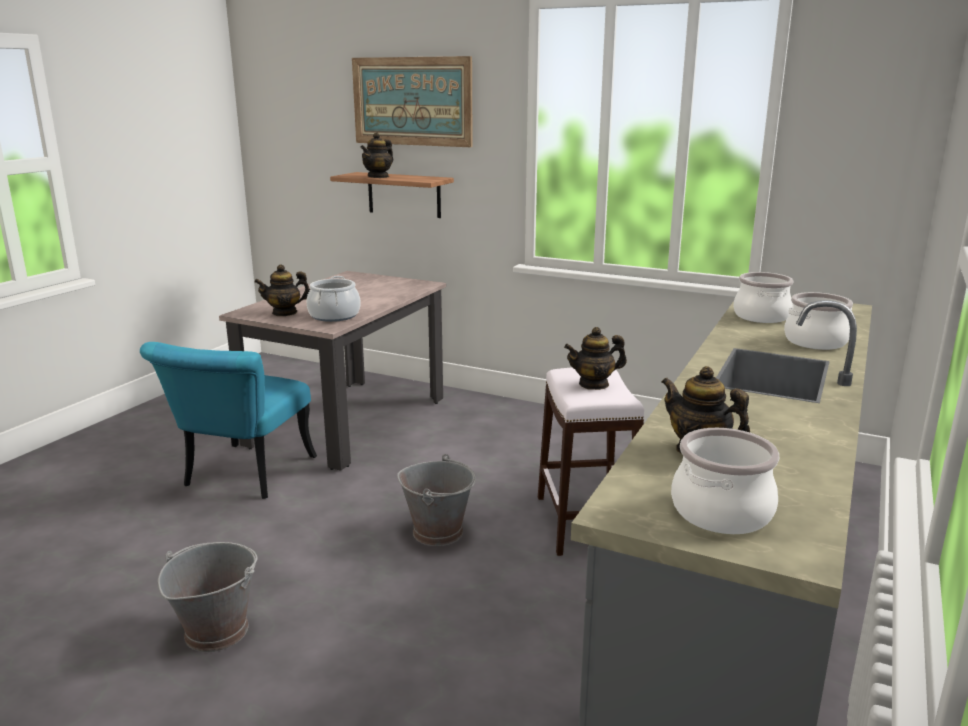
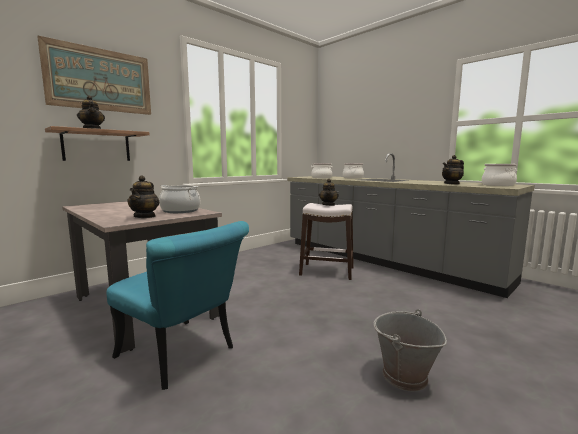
camera: 70 degrees left, 10 degrees down
grey bucket [397,454,476,546] -> none

